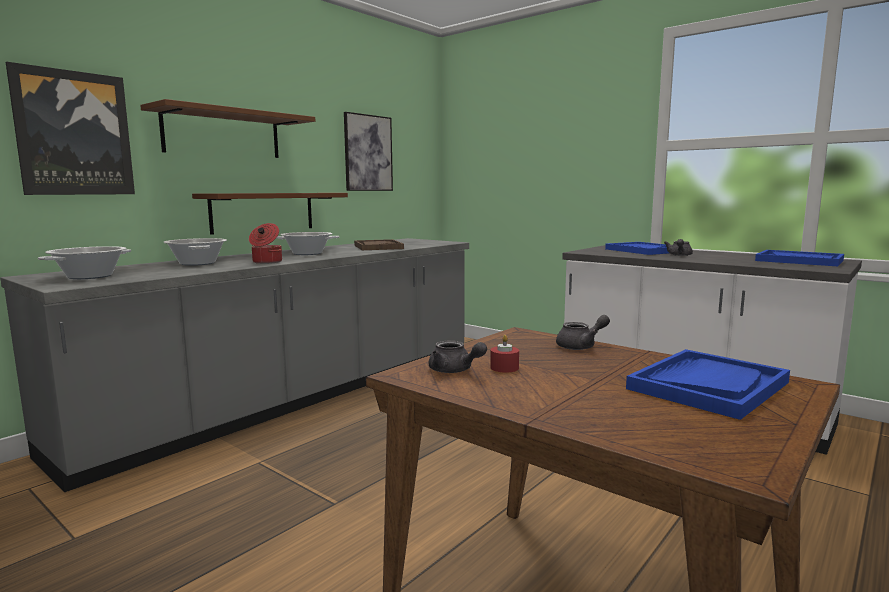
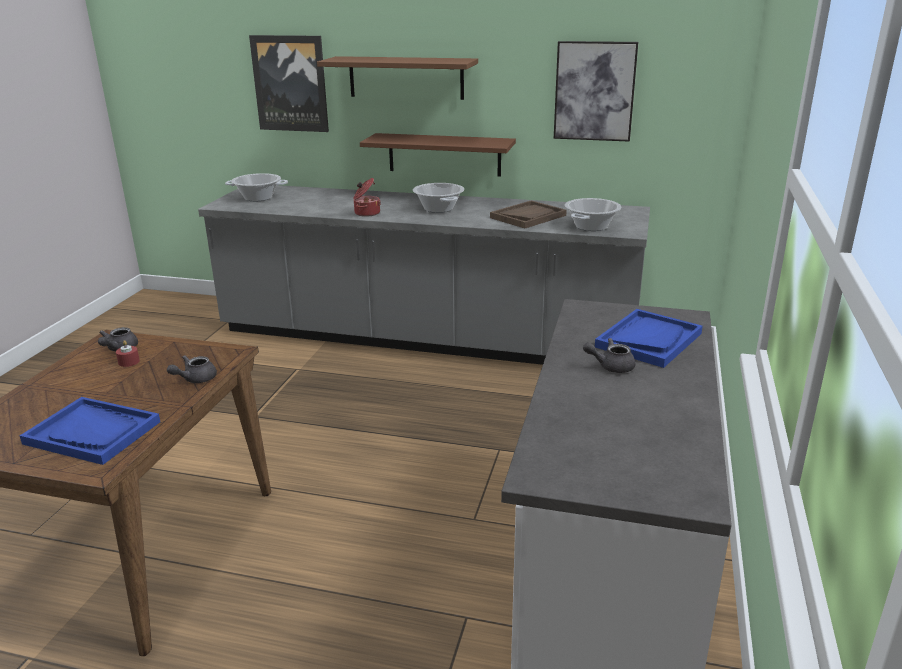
camera: 65 degrees right, 15 degrees up
cooking pot [163,238,227,266] -> cooking pot moved to [565,198,622,231]
grey teapot [556,315,610,350] -> grey teapot turned 90 degrees clockwise [167,355,217,383]
blue tray [755,250,844,266] -> none

